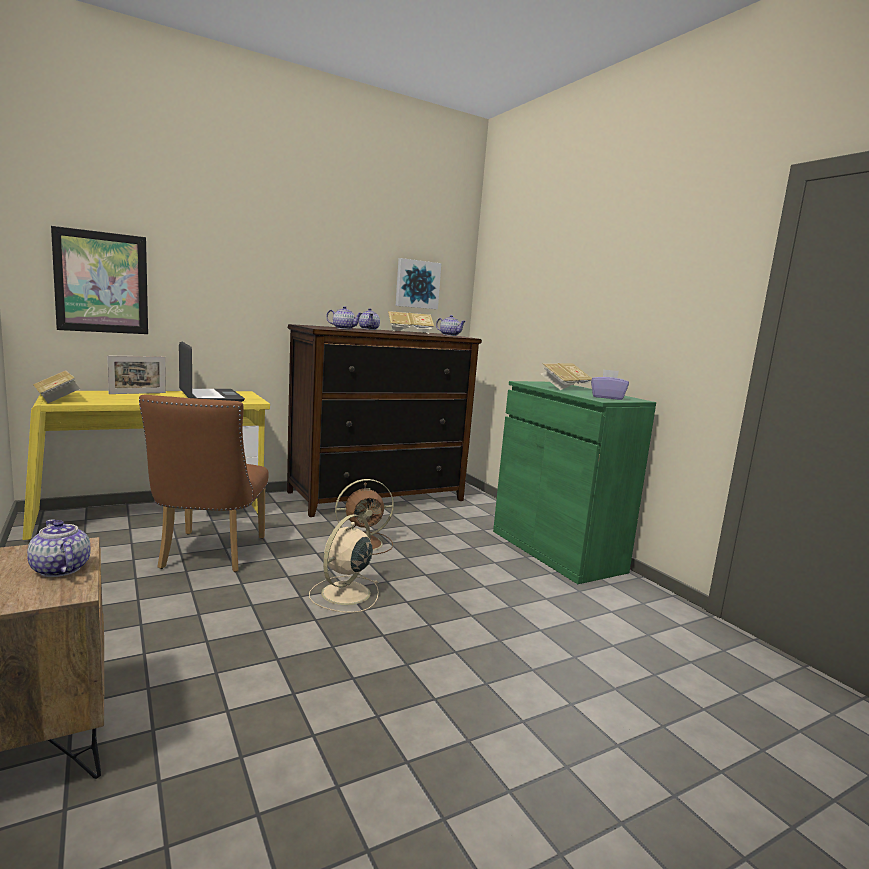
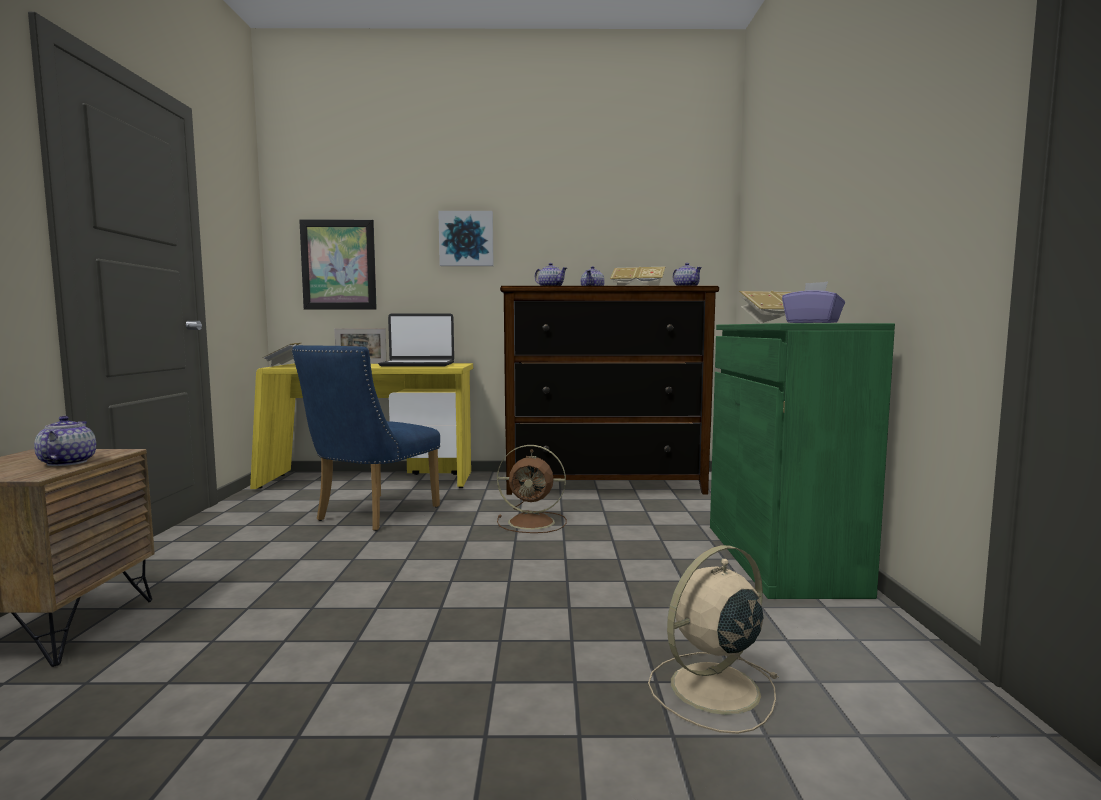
camera: 30 degrees right, 5 degrees down
brown chair [139,395,269,572] -> blue chair [292,345,440,531]
laptop [179,342,245,402] -> laptop turned 90 degrees clockwise [378,314,454,367]
beige fan [309,514,379,613] -> beige fan moved to [648,545,779,734]
picture [396,258,441,309] -> picture moved to [438,211,493,266]

